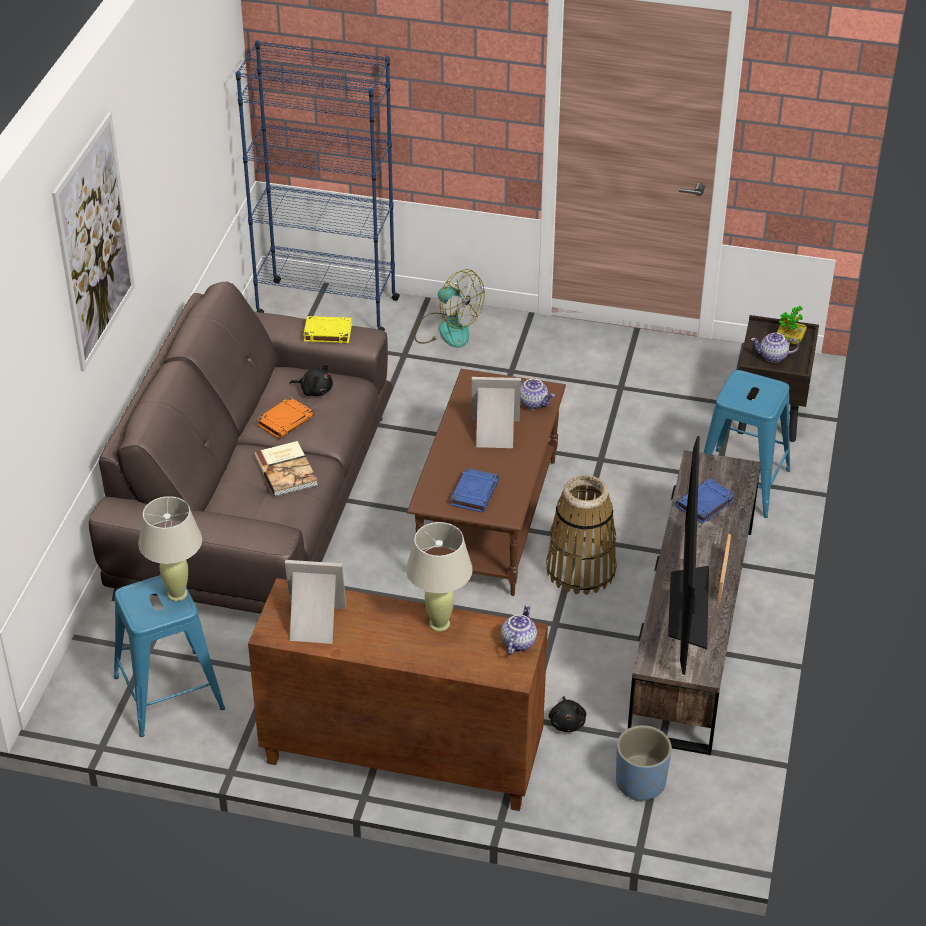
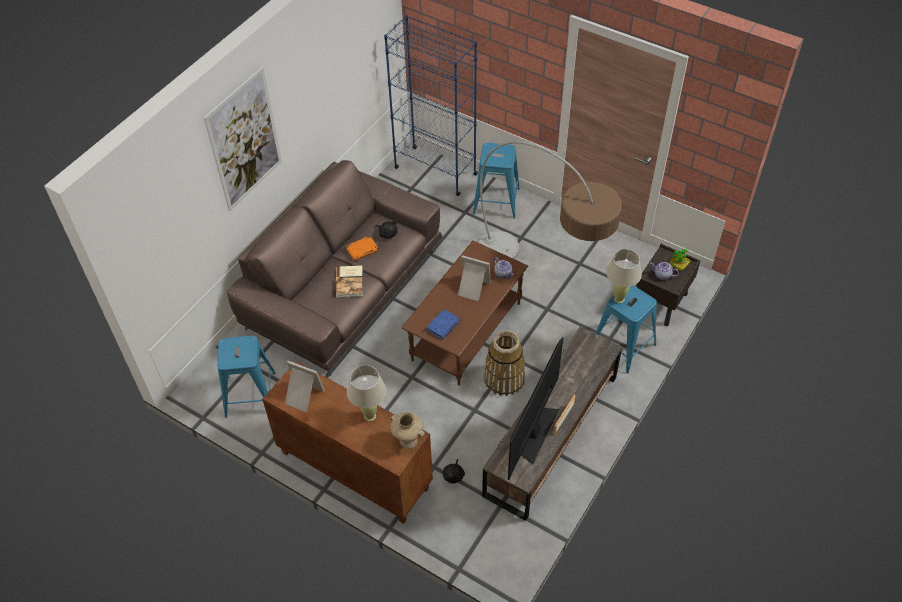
camera: 20 degrees right, 10 degrees up
beige table lamp [138,496,202,601] -> beige table lamp moved to [606,249,642,303]
yellow book [303,316,352,343] -> none
fan [414,269,485,348] -> blue stool [473,143,520,218]
teapot [501,604,537,655] -> beige vase [390,412,425,449]
blue planter [616,725,672,802] -> none
blue book [676,478,735,524] -> none
none -> floor lamp [478,141,622,259]

